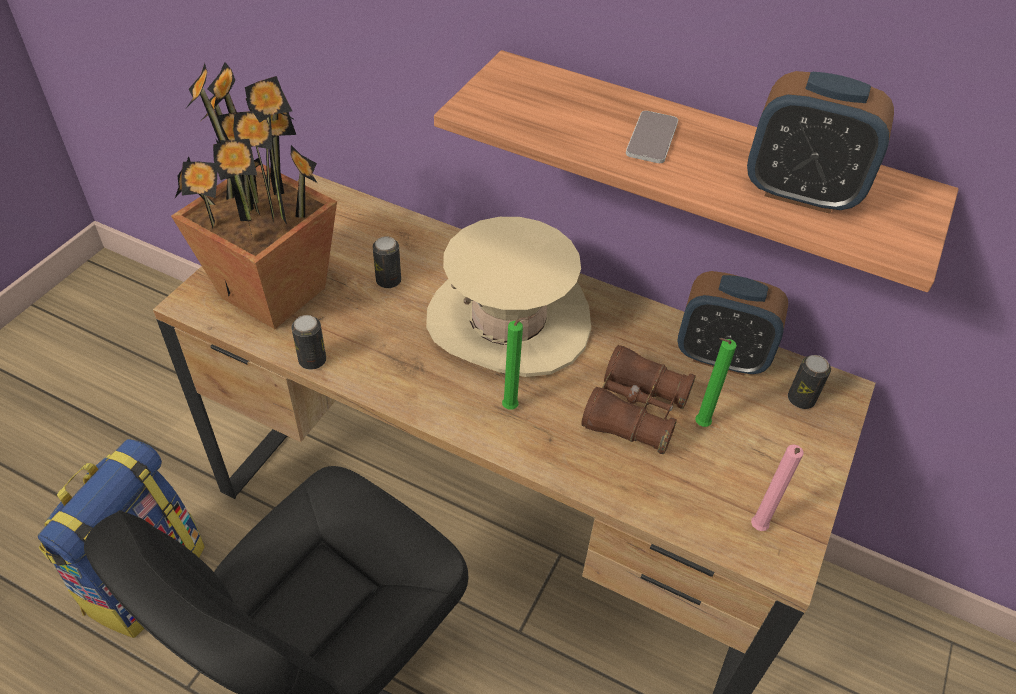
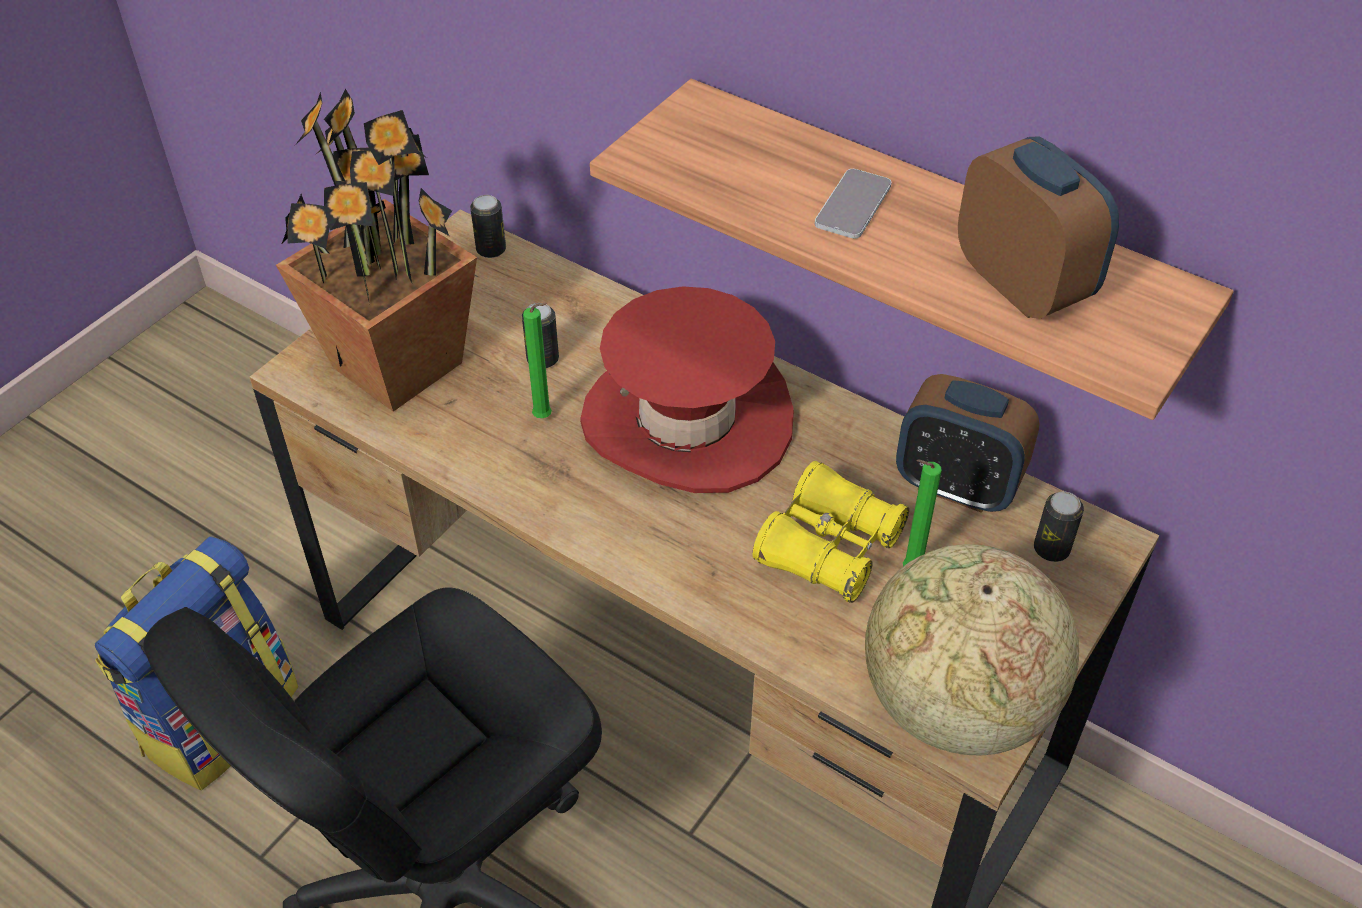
camera: 10 degrees right, 0 degrees up
can [291,315,326,370] -> can moved to [470,195,506,258]
beige hat [426,217,591,377] -> red hat [580,286,794,493]
green candle [502,317,532,410] -> green candle moved to [523,303,552,418]
brown binoculars [581,345,696,454] -> yellow binoculars [753,461,909,603]
alarm clock [747,71,894,214] -> alarm clock turned 150 degrees counterclockwise [958,136,1119,319]
pink candle [751,444,804,531] -> globe [865,544,1079,755]

